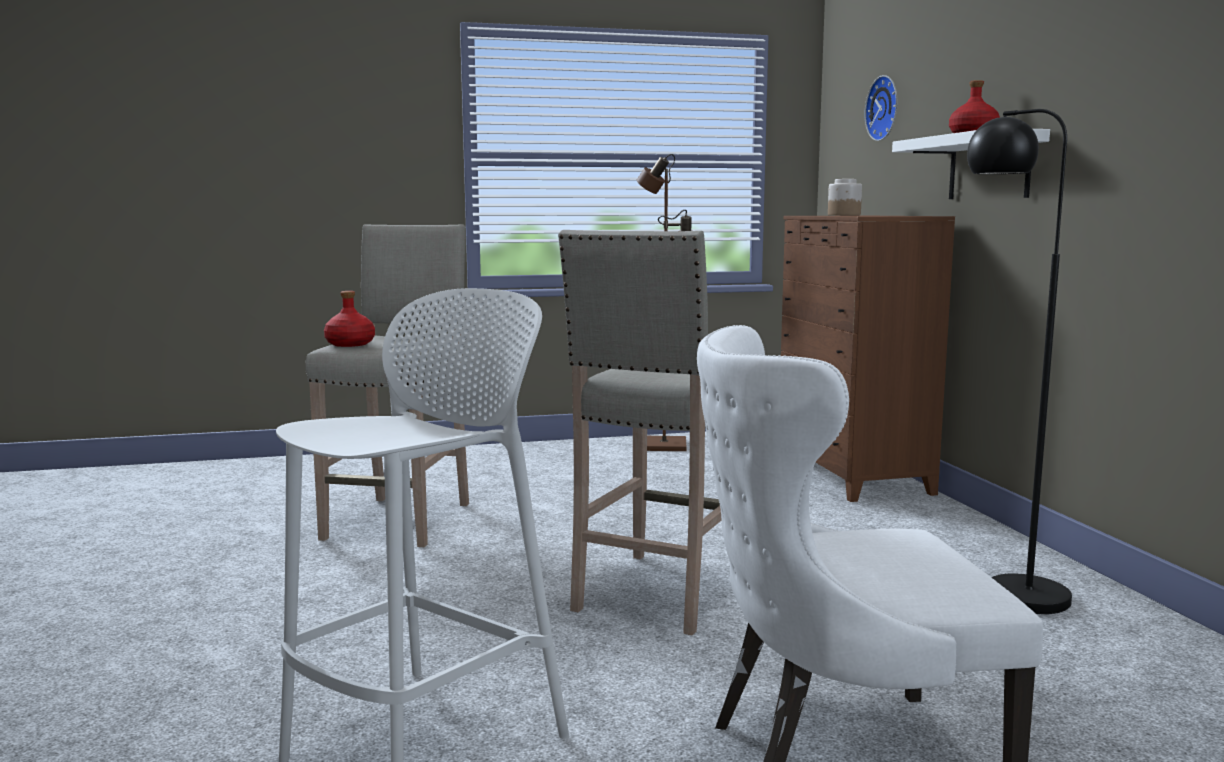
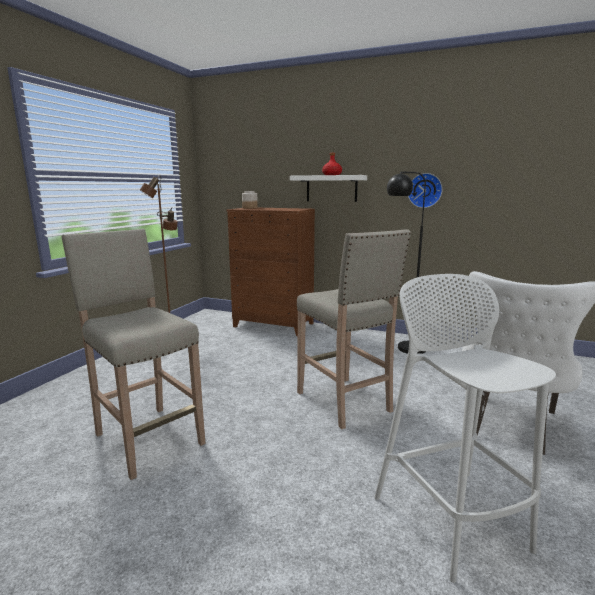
camera: 55 degrees left, 5 degrees up
red bottle [324,291,375,347] -> none
wall clock [865,75,898,141] -> wall clock moved to [408,173,443,208]

